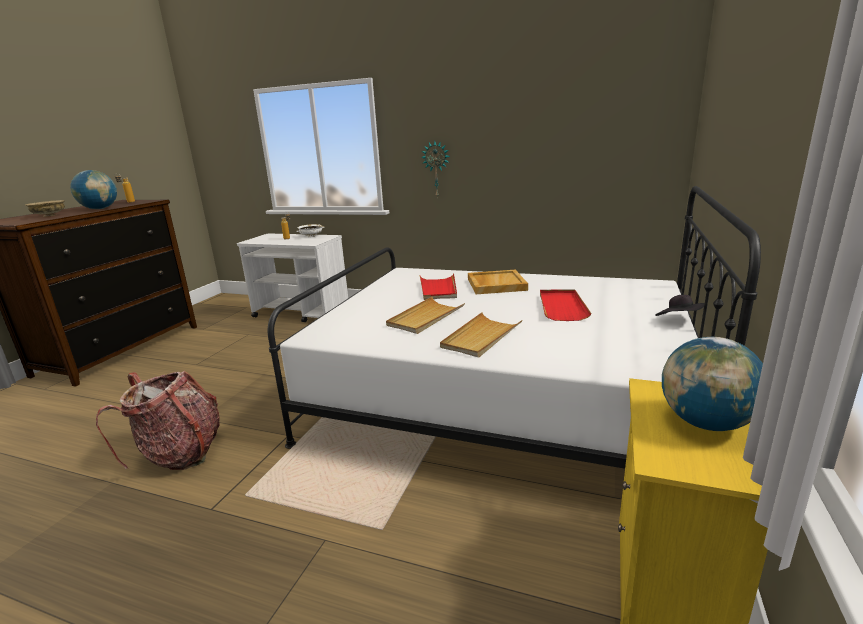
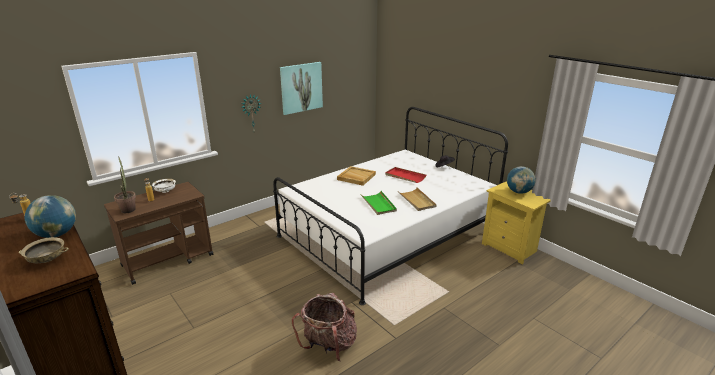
camera: 60 degrees left, 5 degrees up
white cart [237,233,348,322] -> brown cart [104,182,213,285]
beige tray [386,297,465,334] -> green tray [361,191,397,215]
red tray [420,273,457,300] -> none
none -> potted plant [114,156,136,213]
none -> picture [280,62,323,115]

